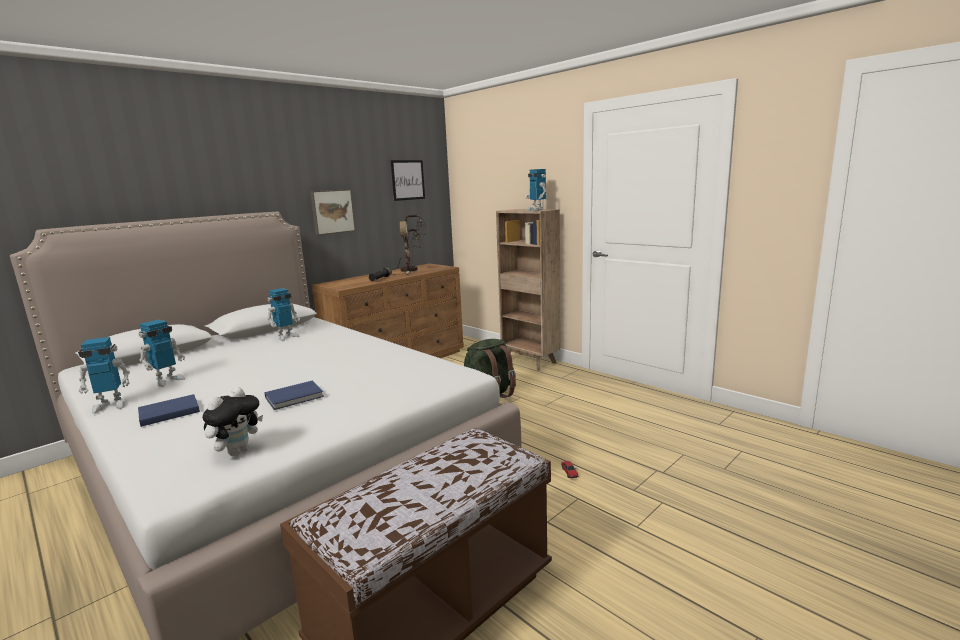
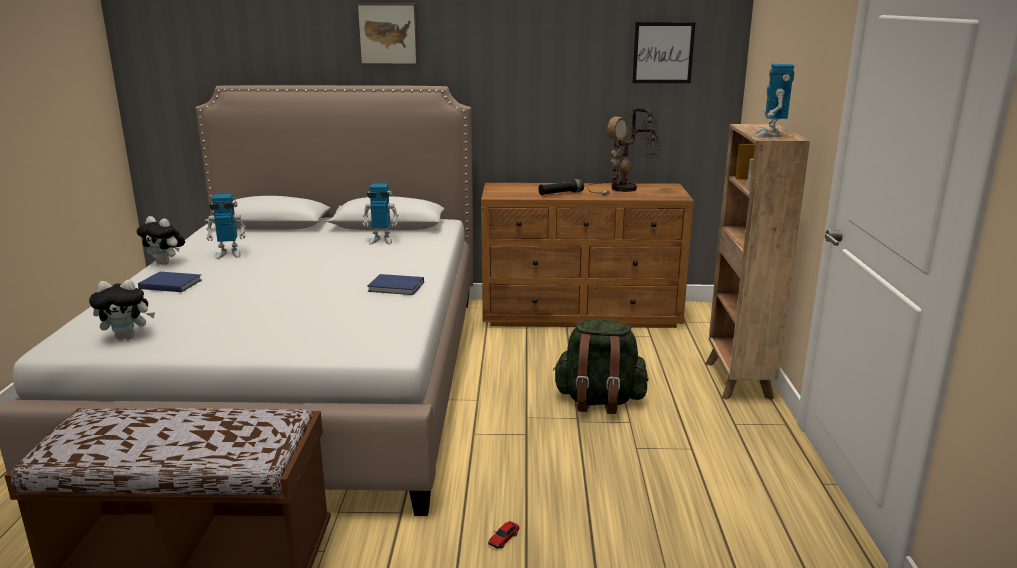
camera: 45 degrees right, 5 degrees up
toy robot [78,337,130,414] -> plush toy [137,216,185,265]
blue book [264,381,324,410] -> blue book moved to [367,274,424,295]
picture [310,189,355,235] -> picture moved to [357,4,418,64]

